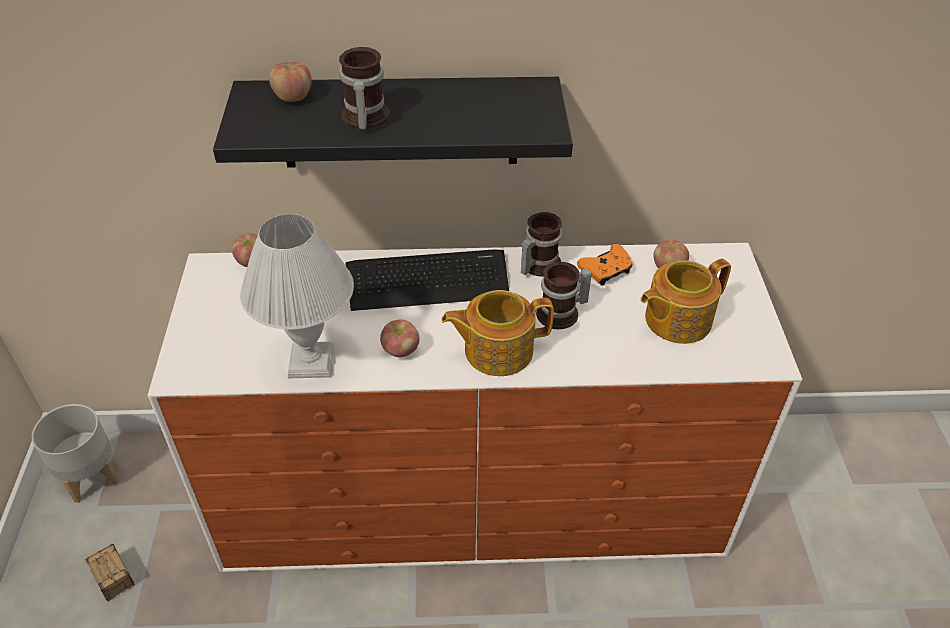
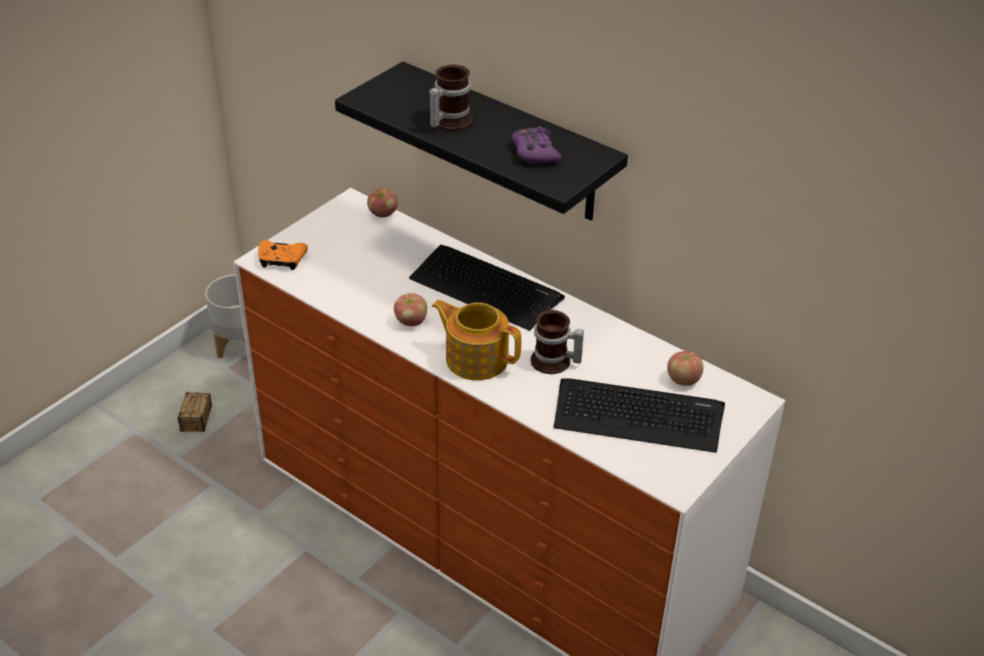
camera: 40 degrees right, 5 degrees down
white table lamp [240,214,354,378] -> none
apple [269,62,312,102] -> none
mug [521,212,562,276] -> none
orange game controller [577,244,633,286] -> orange game controller moved to [258,240,308,270]
teapot [641,258,731,344] -> keyboard [554,378,725,453]
none -> purple game controller [512,126,562,164]

